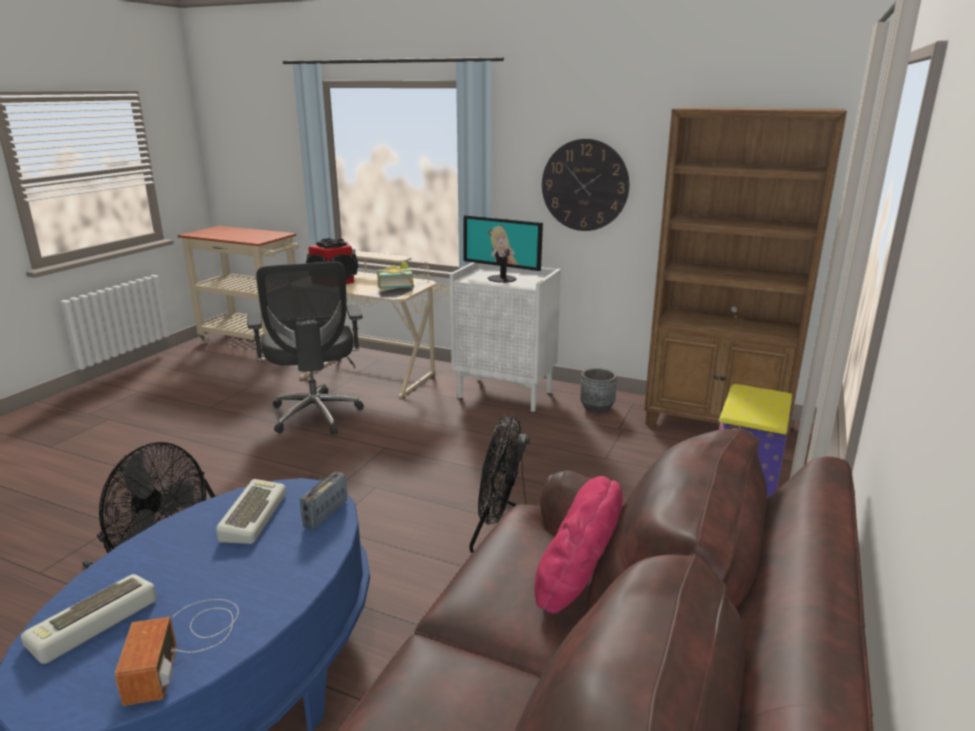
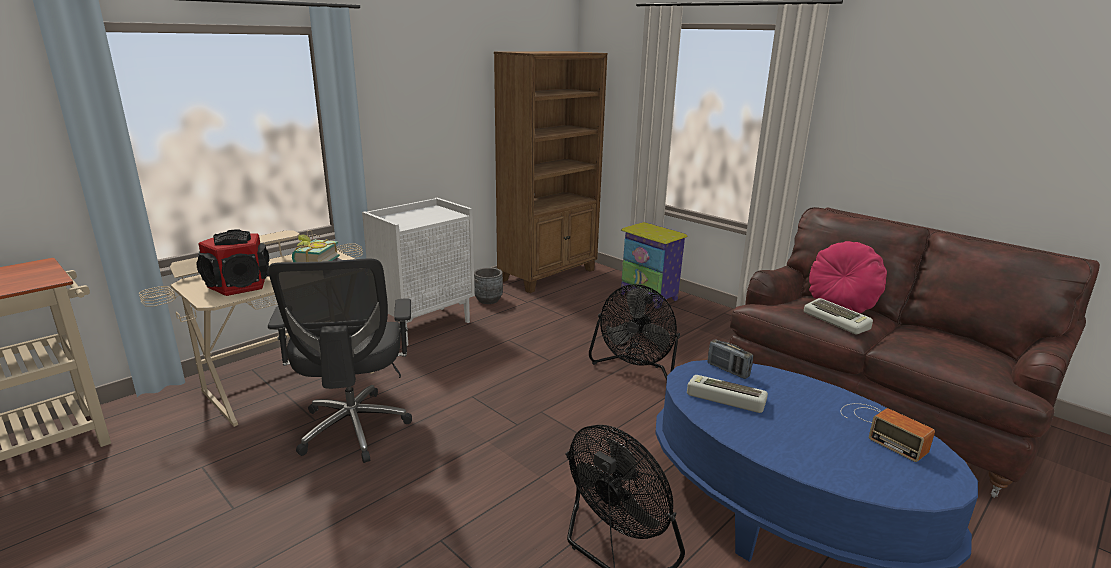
camera: 70 degrees left, 0 degrees up
keyboard [21,574,157,664] -> keyboard moved to [804,298,873,334]
radio [115,599,239,706] -> radio turned 45 degrees clockwise [841,403,935,462]
office chair [247,262,364,435] -> office chair turned 75 degrees clockwise [268,259,412,463]
monitor [463,215,543,283] -> none
wall clock [542,139,629,231] -> none

